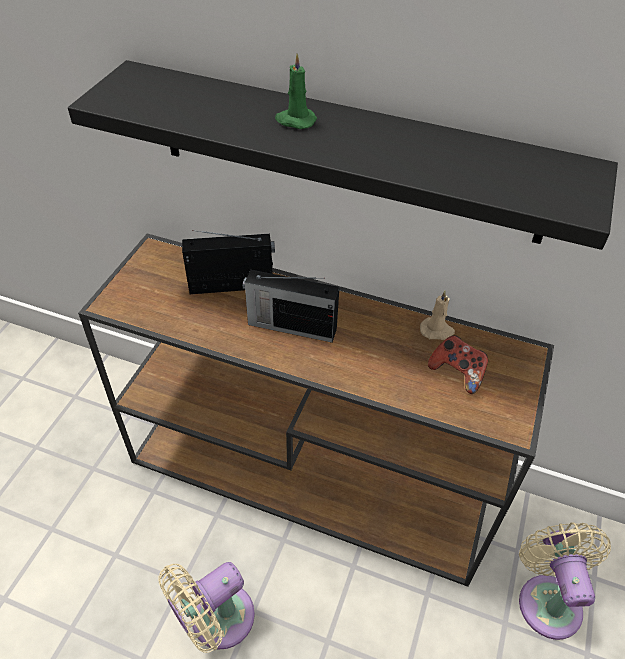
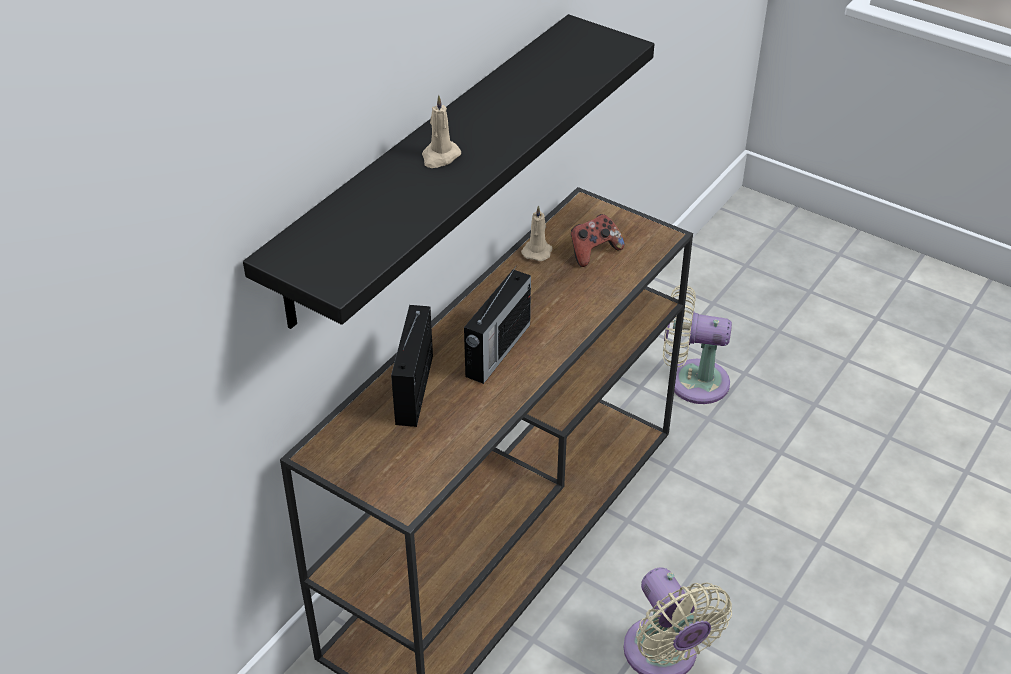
camera: 75 degrees left, 5 degrees down
green candle [275,53,317,129] -> beige candle [422,95,461,168]

